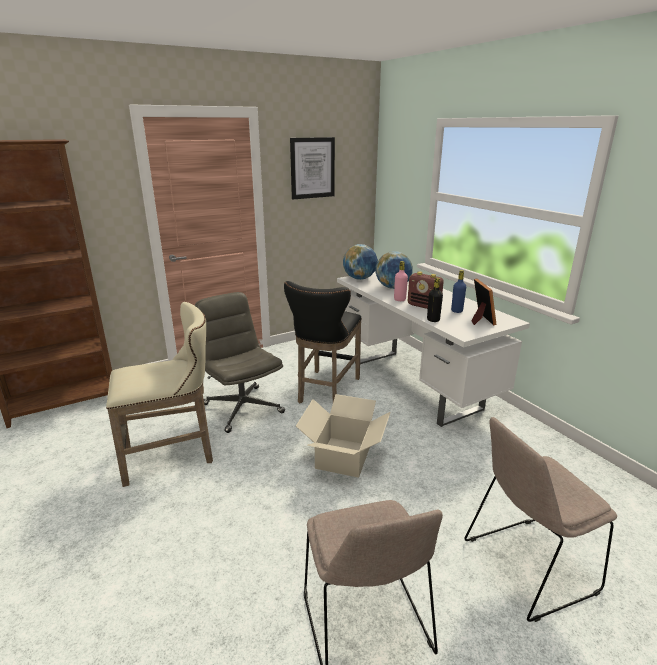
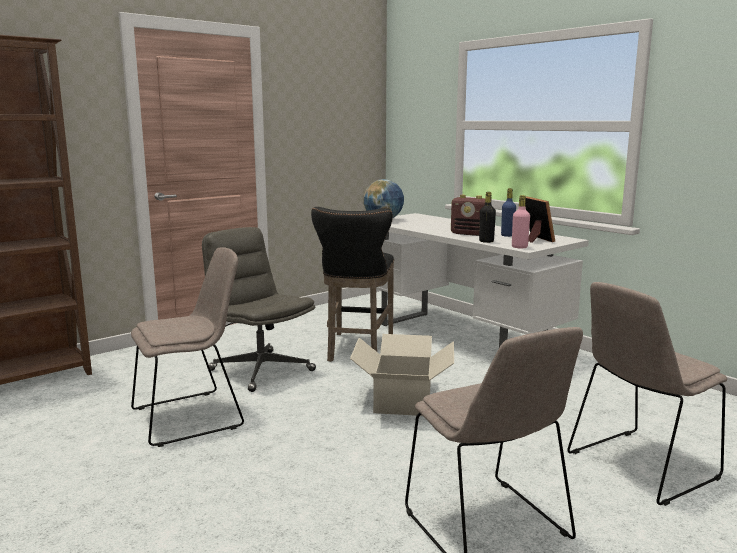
camera: 10 degrees left, 10 degrees down
beige stool [106,302,213,487] -> beige chair [131,247,244,447]
picture [290,137,335,199] -> none
globe [375,251,413,289] -> none
pink bottle [394,261,408,301] -> pink bottle moved to [512,195,530,248]

